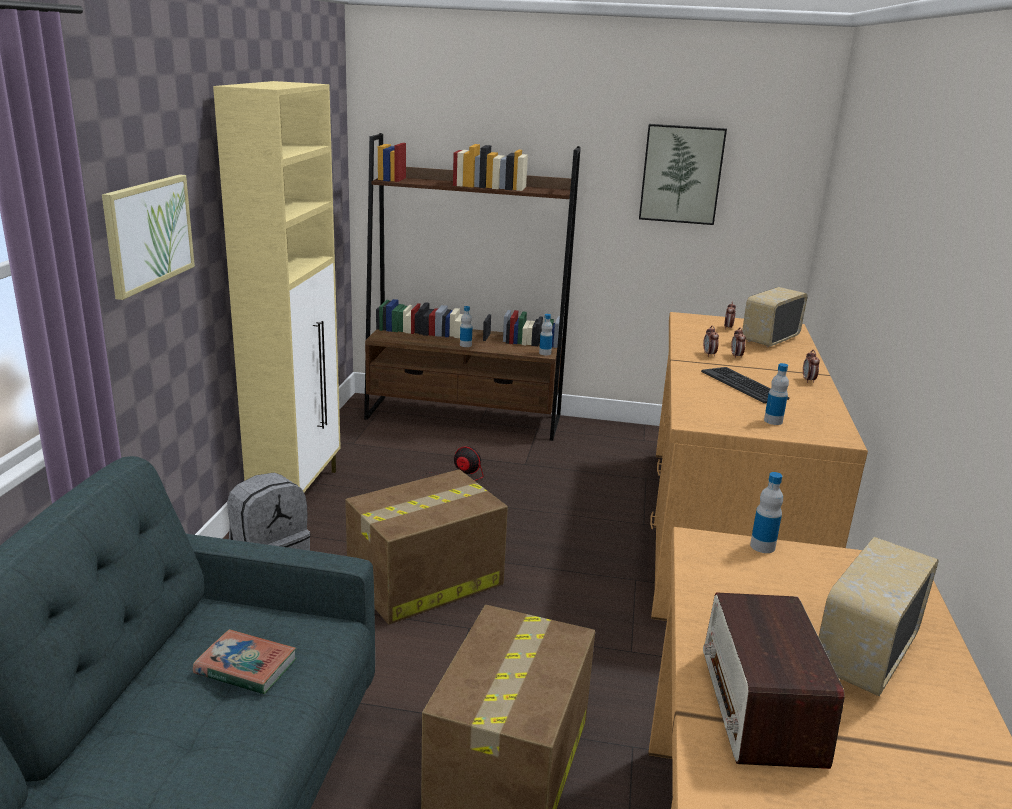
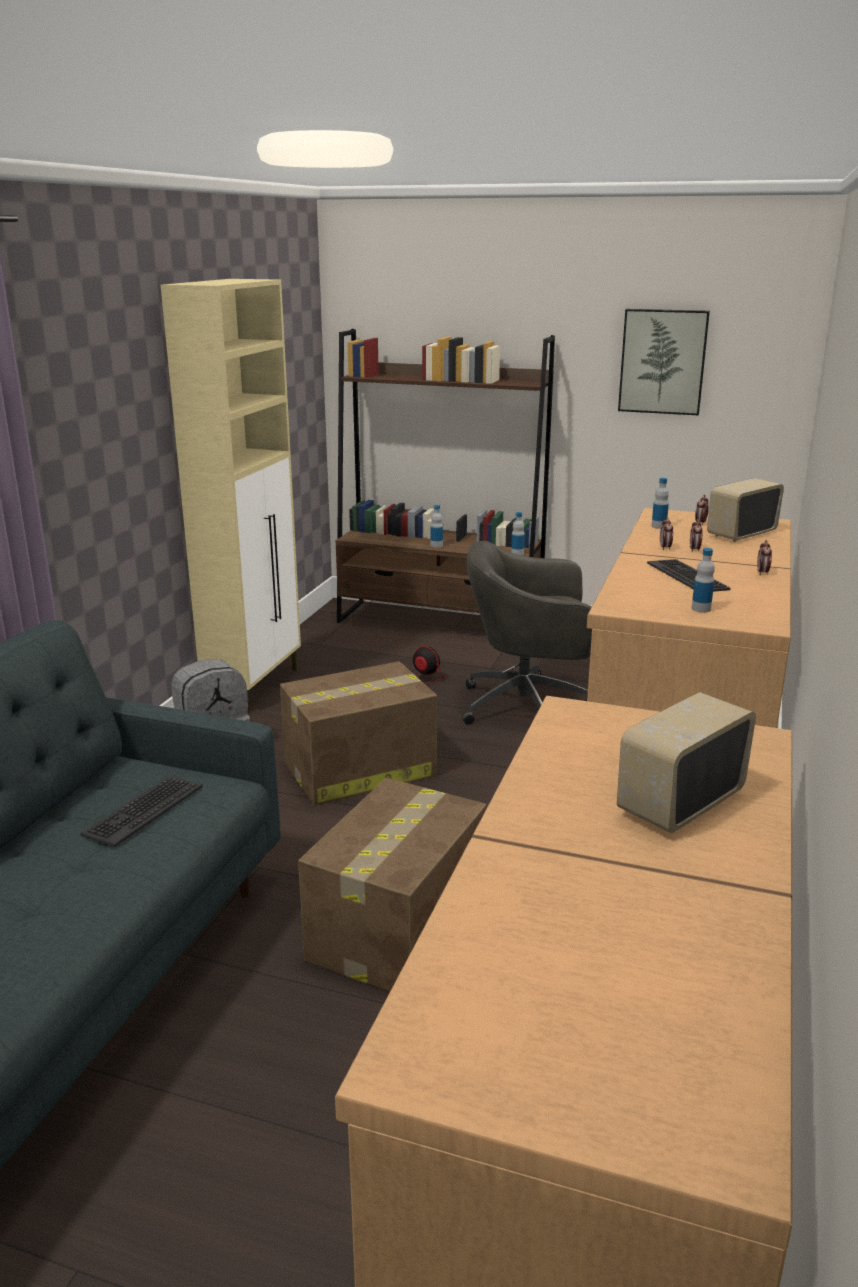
camera: 10 degrees right, 0 degrees up
picture [102,174,195,300] -> none
book [193,629,297,694] -> keyboard [80,775,203,847]
radio [703,592,845,769] -> none
bottle [750,472,783,553] -> bottle moved to [651,478,669,529]
none -> grey office chair [462,541,592,725]

